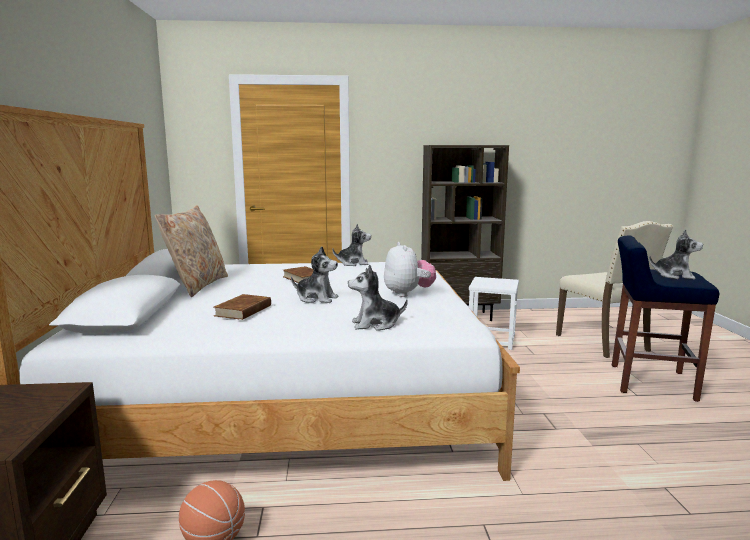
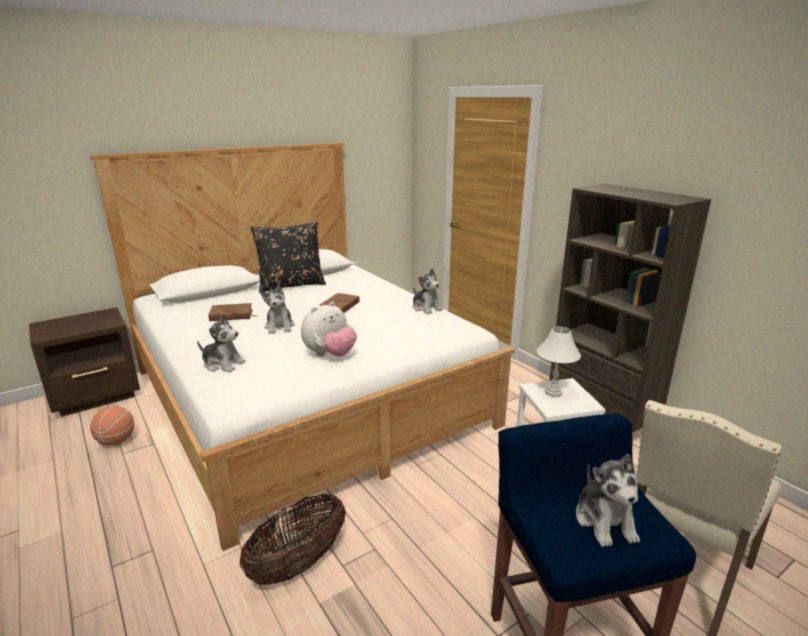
camera: 60 degrees right, 10 degrees up
beige pillow [155,205,228,297] -> black pillow [250,221,326,293]
plush toy [348,265,408,331] -> plush toy turned 150 degrees clockwise [197,314,246,372]
none -> basket [240,493,346,585]
none -> white table lamp [537,327,581,397]

